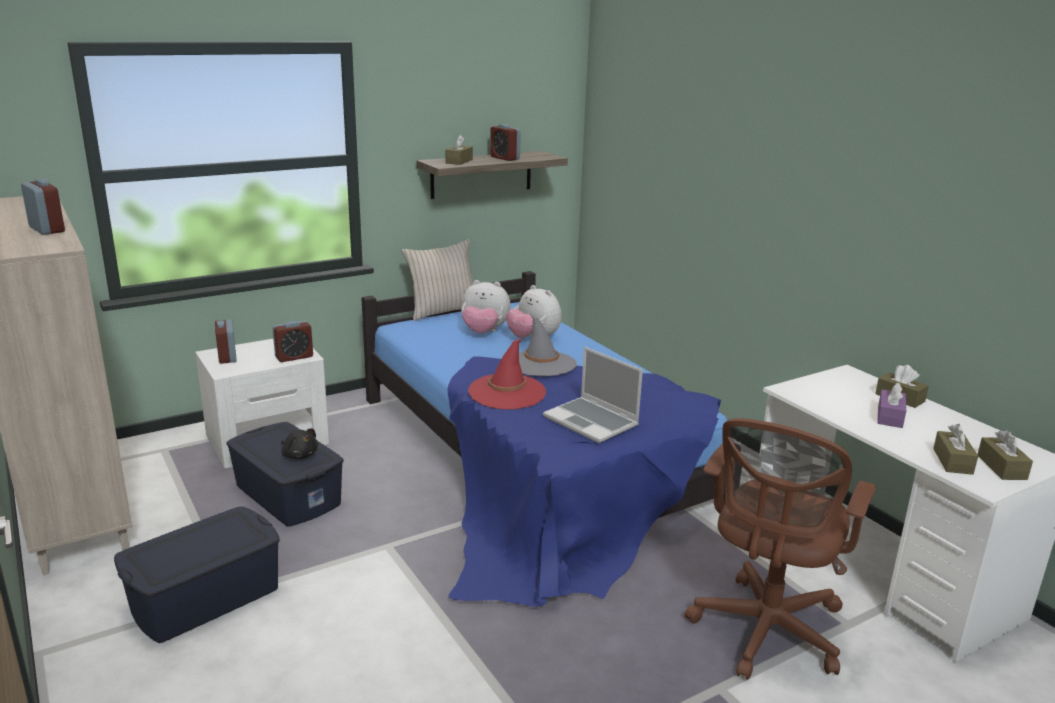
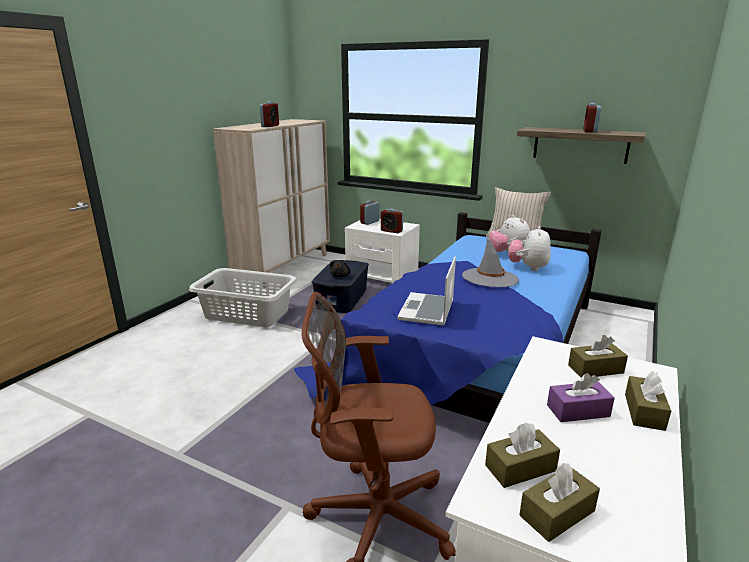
camera: 60 degrees right, 0 degrees up
blue storage box [114,507,280,643] -> grey laundry basket [189,268,297,327]
brown tissue box [445,135,473,165] -> brown tissue box moved to [568,335,628,378]
red hat [468,339,546,410] -> none

